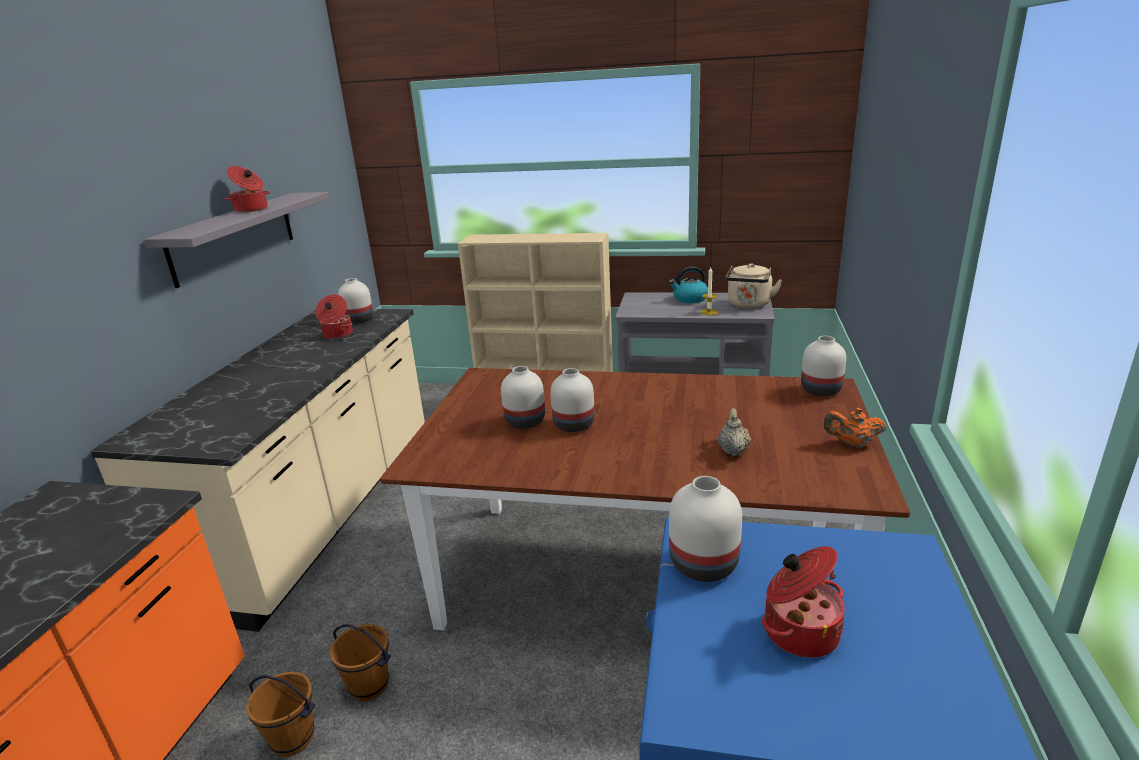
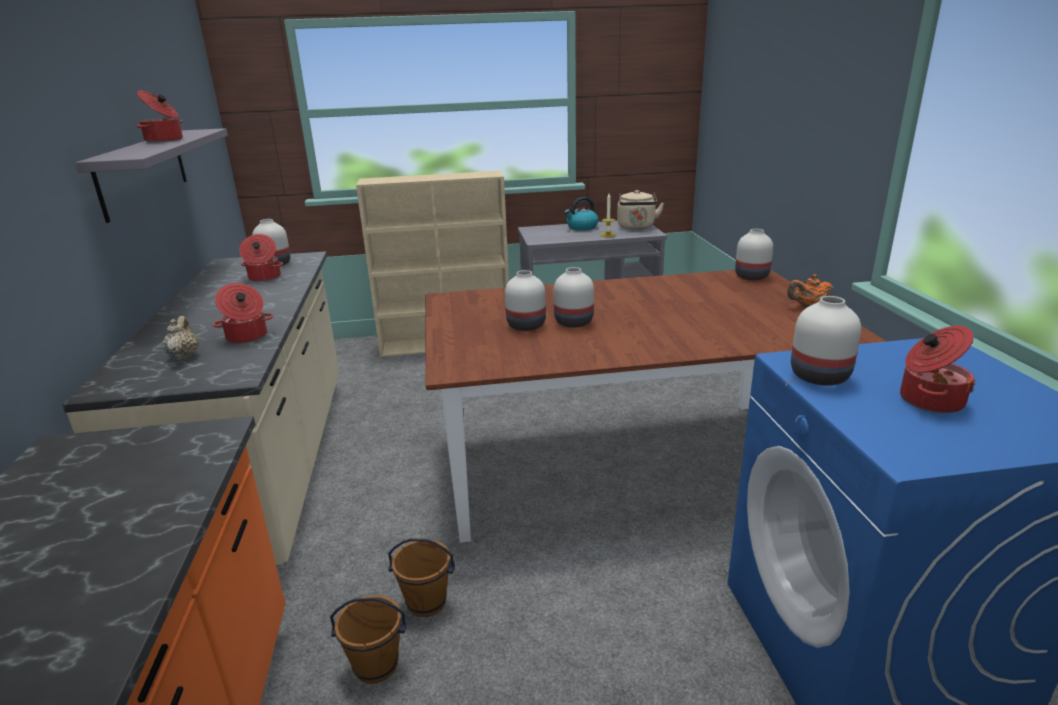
camera: 20 degrees left, 0 degrees up
beige teapot [718,408,751,456] -> beige teapot moved to [162,316,199,361]
none -> cooking pot [213,283,273,343]

